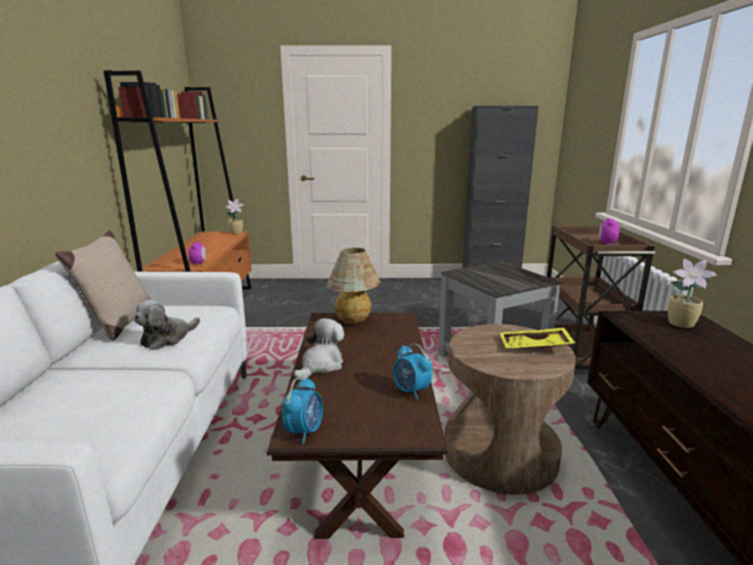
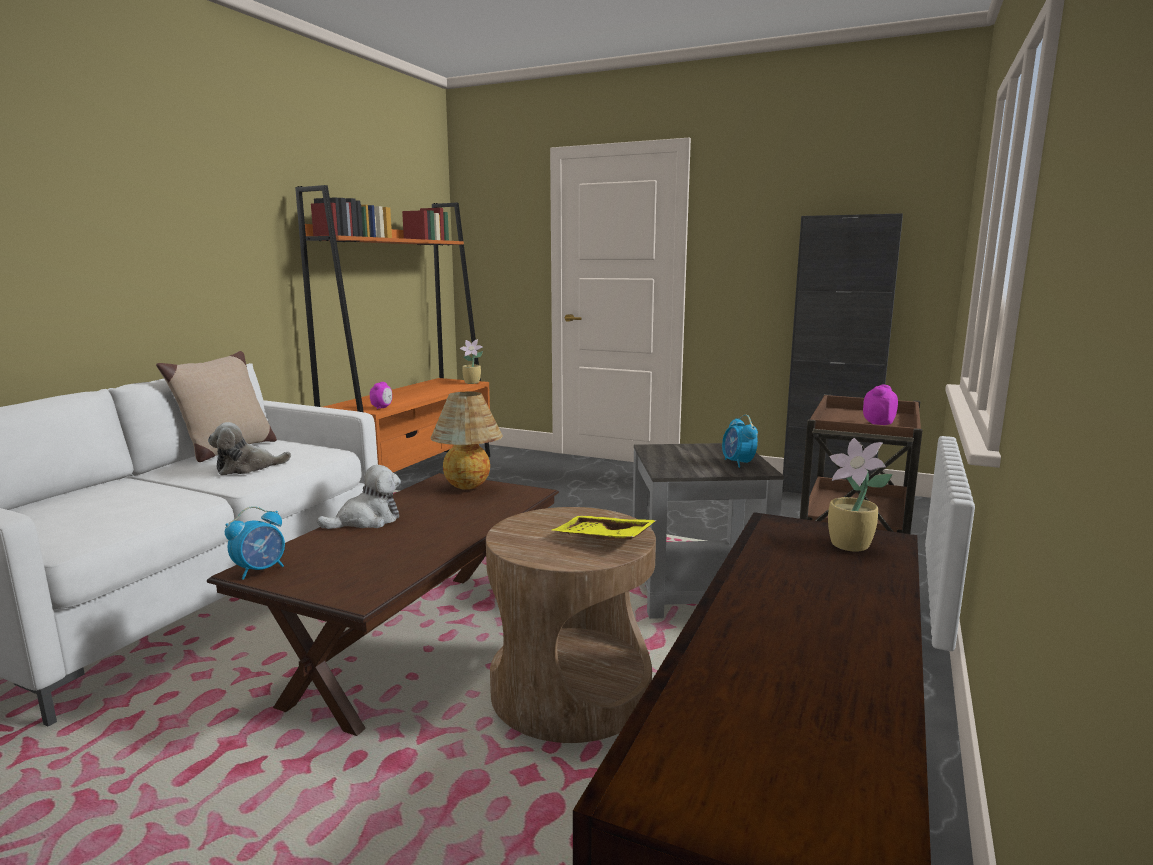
camera: 25 degrees right, 5 degrees down
alarm clock [393,344,432,400] -> alarm clock moved to [722,414,758,468]

